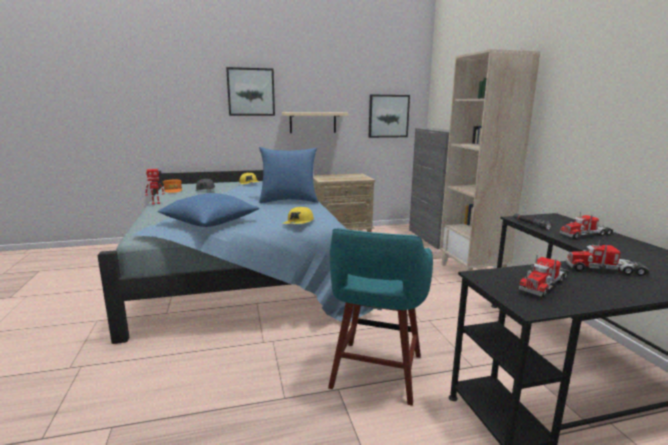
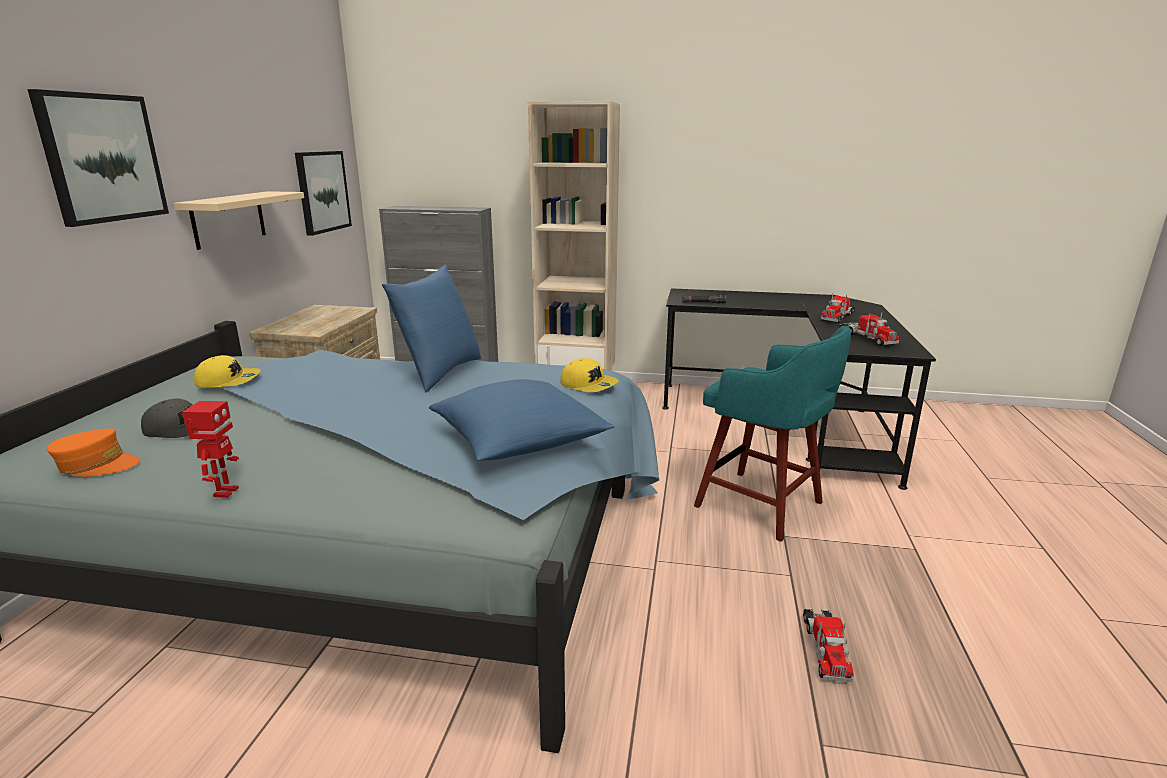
camera: 65 degrees left, 5 degrees up
toy truck [560,212,614,239] -> toy truck moved to [803,608,853,682]

